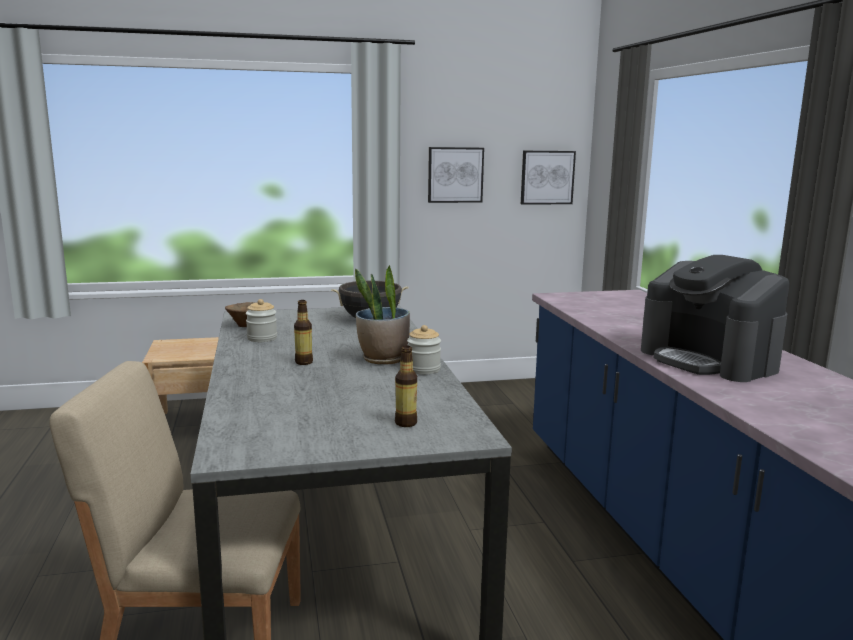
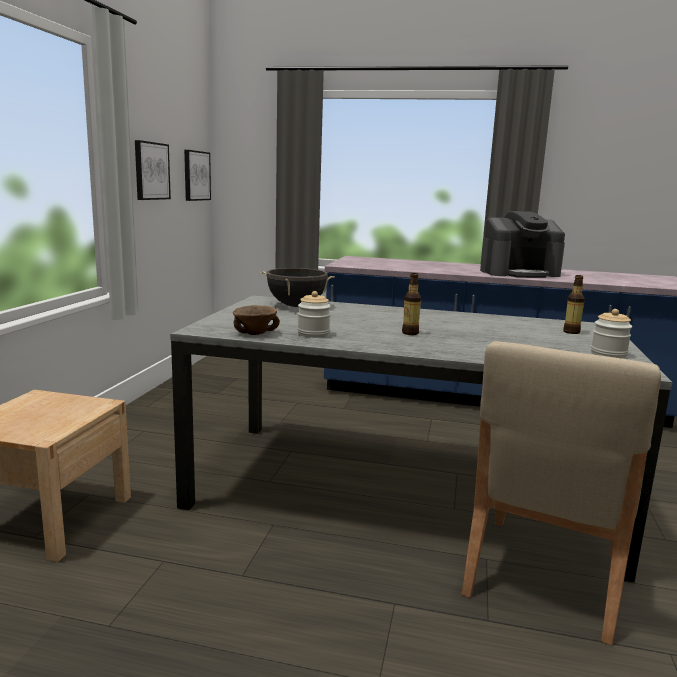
camera: 65 degrees left, 0 degrees up
potted plant [355,265,410,365] -> none
jar [407,325,441,374] -> jar moved to [591,309,632,358]

